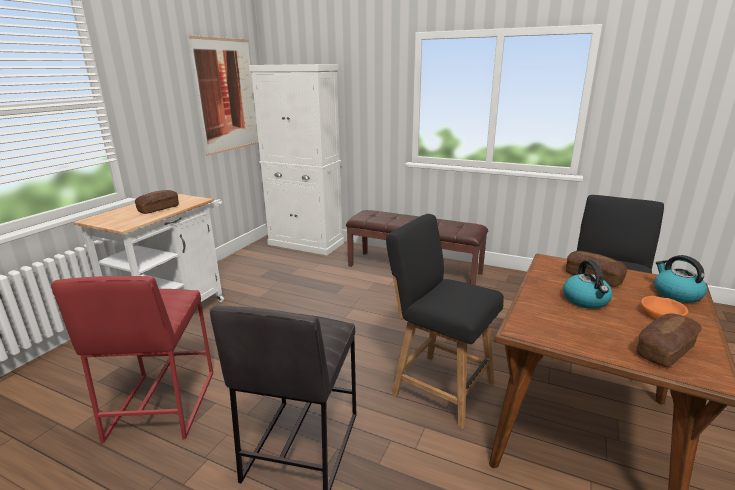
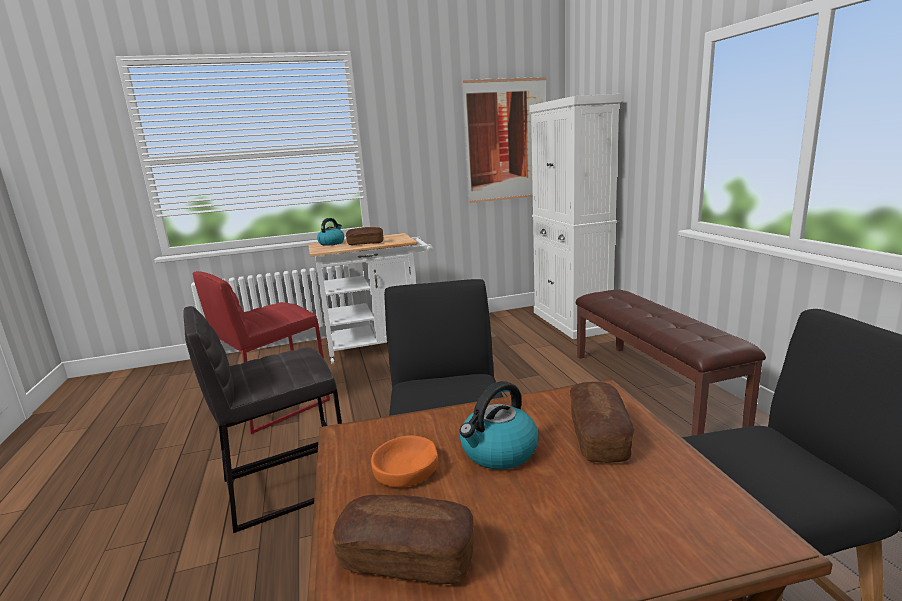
camera: 50 degrees right, 5 degrees down
orange bowl [640,296,688,320] -> orange bowl moved to [371,436,438,488]
kettle [654,255,707,303] -> kettle moved to [317,218,344,246]

